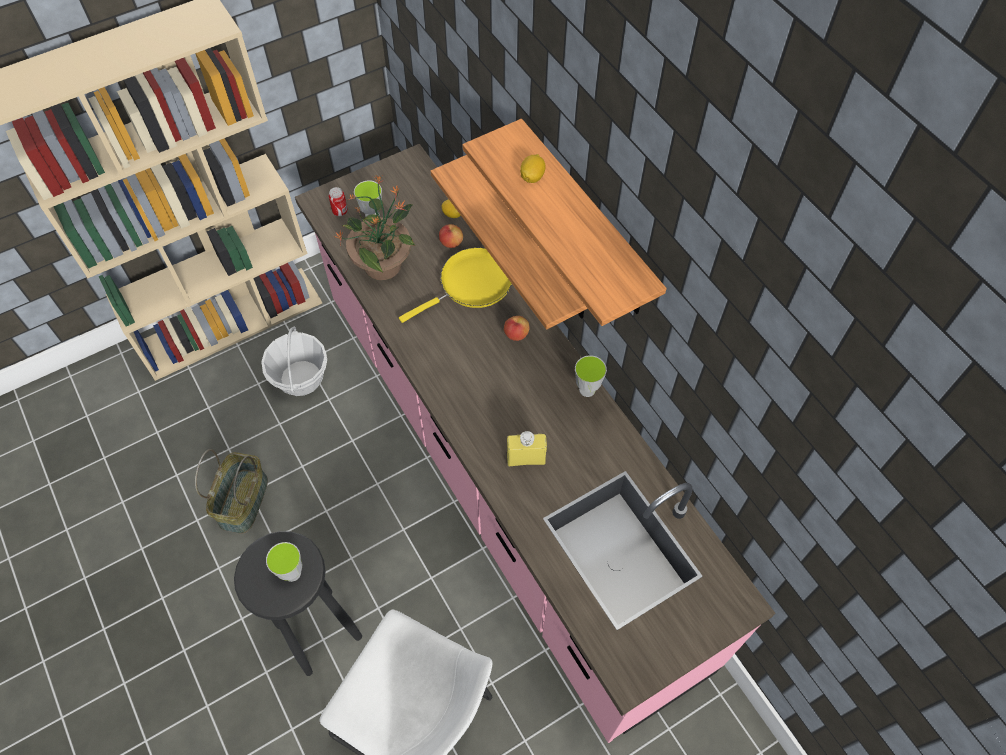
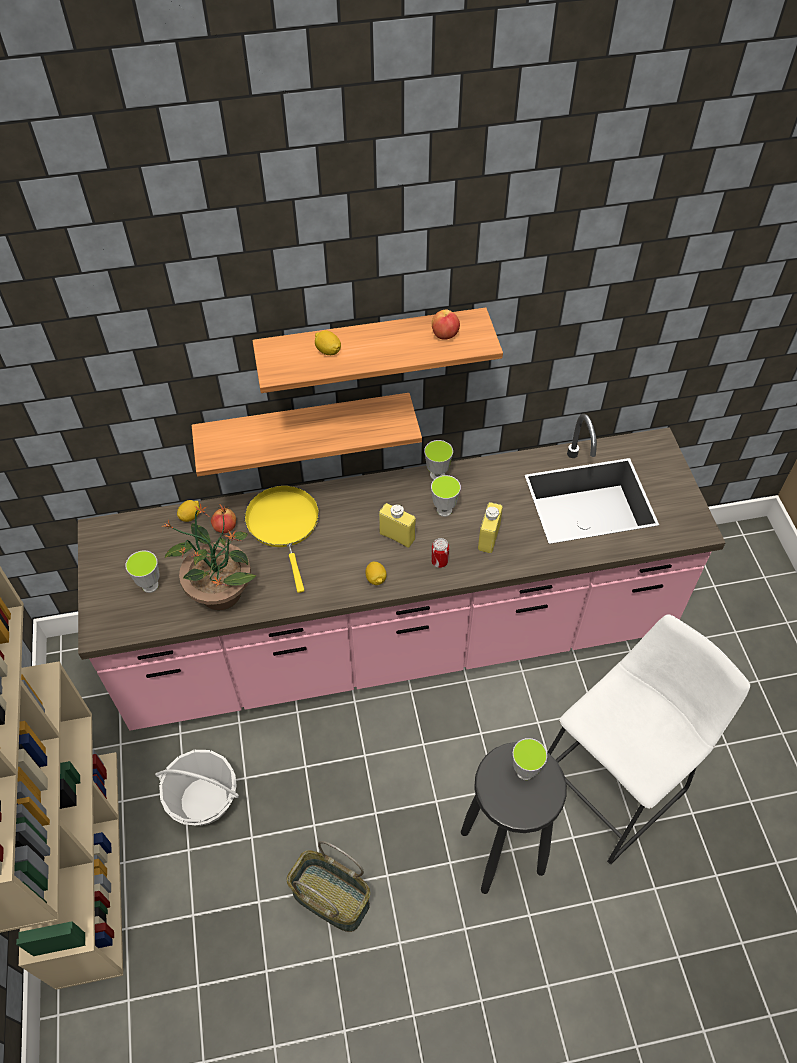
camera: 70 degrees left, 5 degrees down
can [329,187,348,216] -> can moved to [431,538,449,568]
apple [504,316,529,341] -> apple moved to [432,309,460,340]
none -> lemon [365,562,387,585]
none -> yellow bottle [379,503,416,548]
none -> cup [431,475,461,517]

